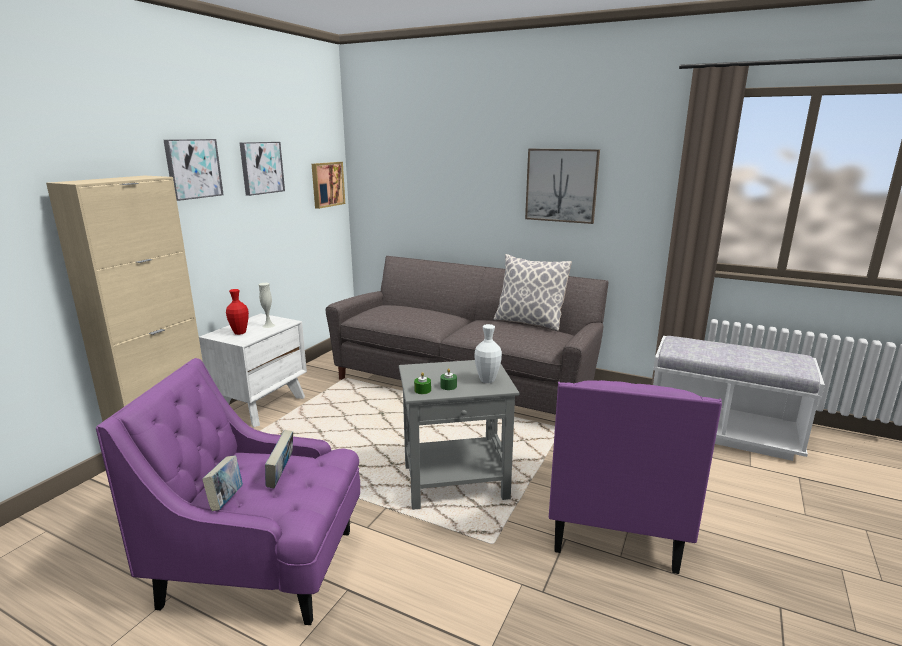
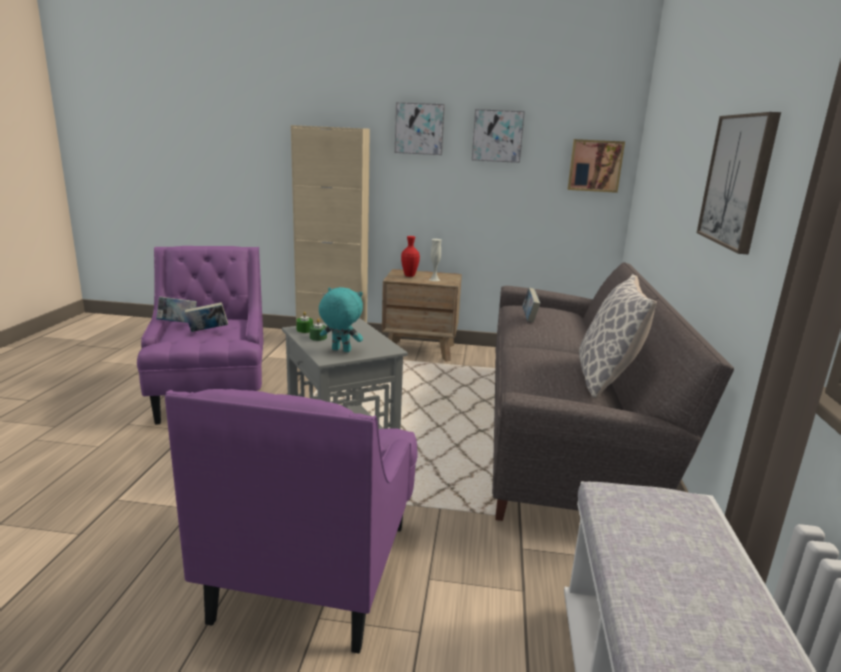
camera: 70 degrees right, 0 degrees up
white nightstand [199,313,307,427] -> brown nightstand [382,269,462,362]
white vase [475,324,502,383] -> turquoise plush toy [319,287,363,352]
purple armchair [549,380,722,574] -> purple armchair turned 75 degrees counterclockwise [165,389,418,654]
none -> book [523,288,540,322]

